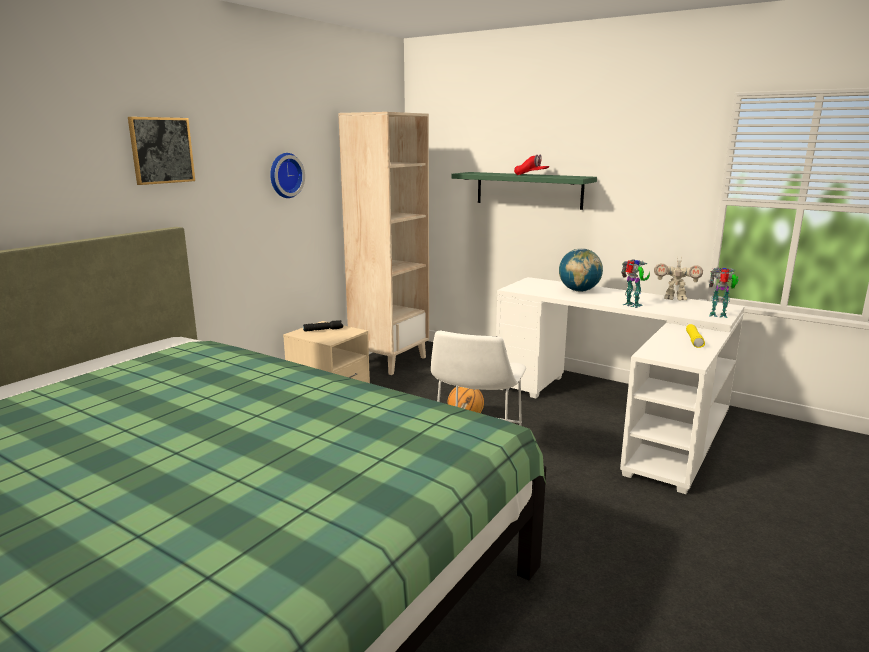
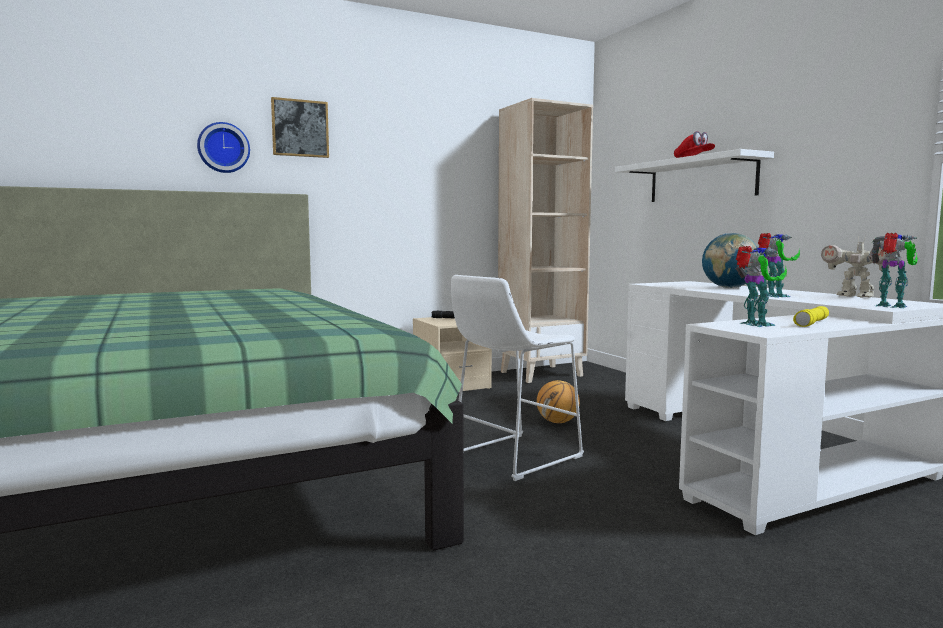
camera: 30 degrees right, 10 degrees down
wall clock [270,153,305,198] -> wall clock moved to [197,122,250,173]
green shelf [451,172,597,210] -> white shelf [615,149,774,202]
none -> toy robot [736,246,787,327]

